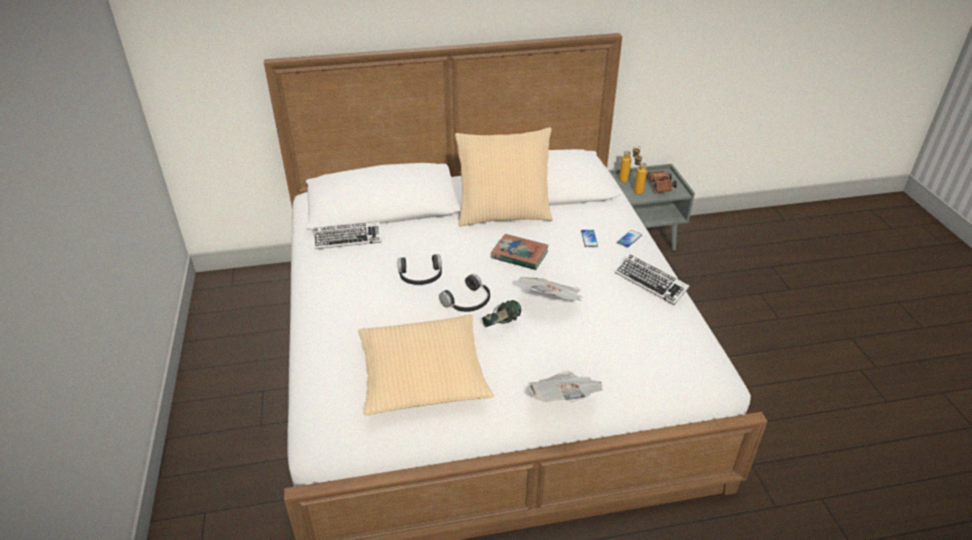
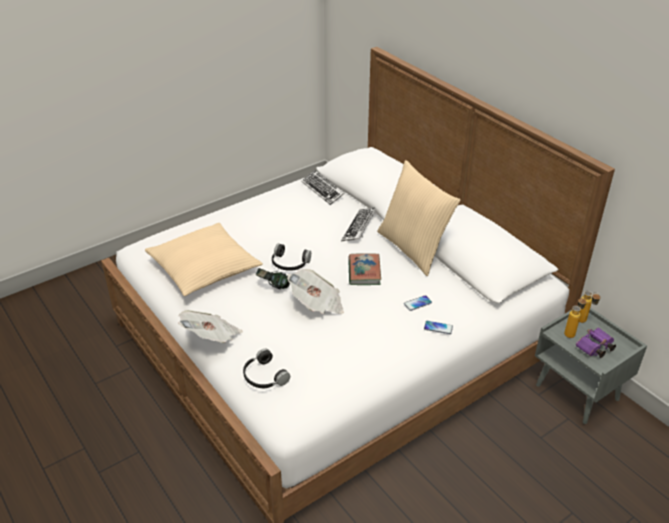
camera: 65 degrees right, 0 degrees up
black headphones [398,254,442,285] -> black headphones moved to [243,349,290,388]
keyboard [615,255,690,305] -> keyboard moved to [341,207,376,241]
brown binoculars [646,171,677,193] -> purple binoculars [576,327,616,358]

